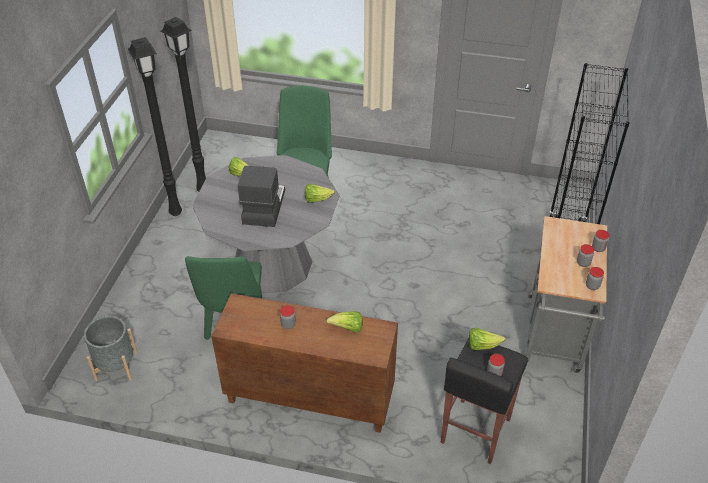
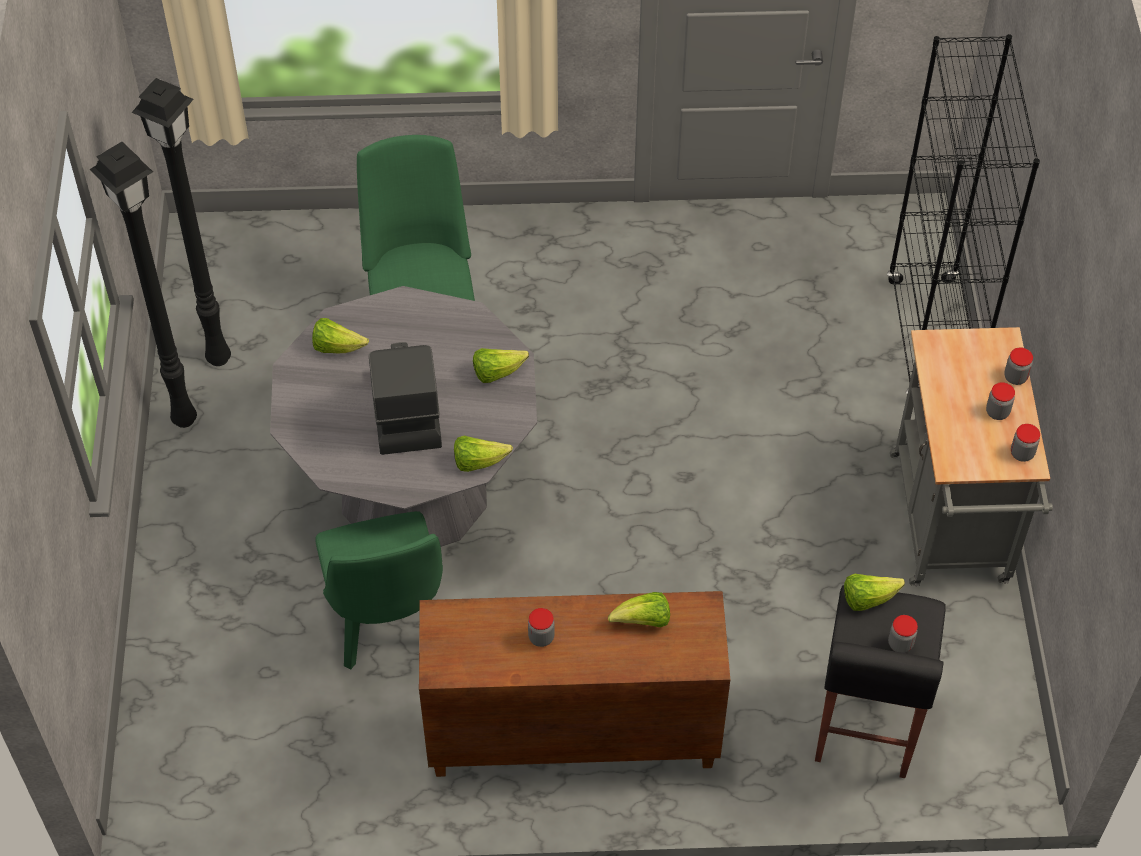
camera: 15 degrees left, 10 degrees up
grey planter [84,316,137,381] -> none
none -> lettuce [454,436,513,472]

